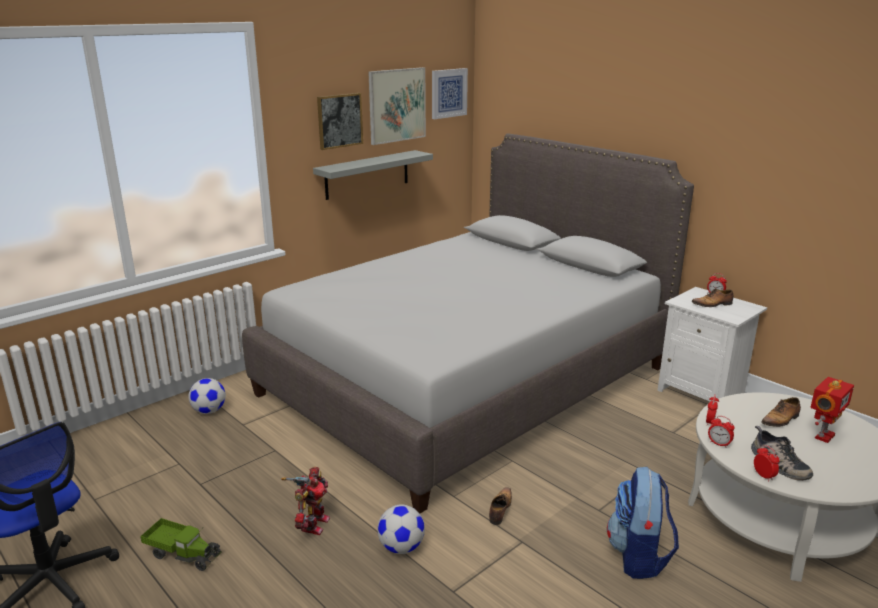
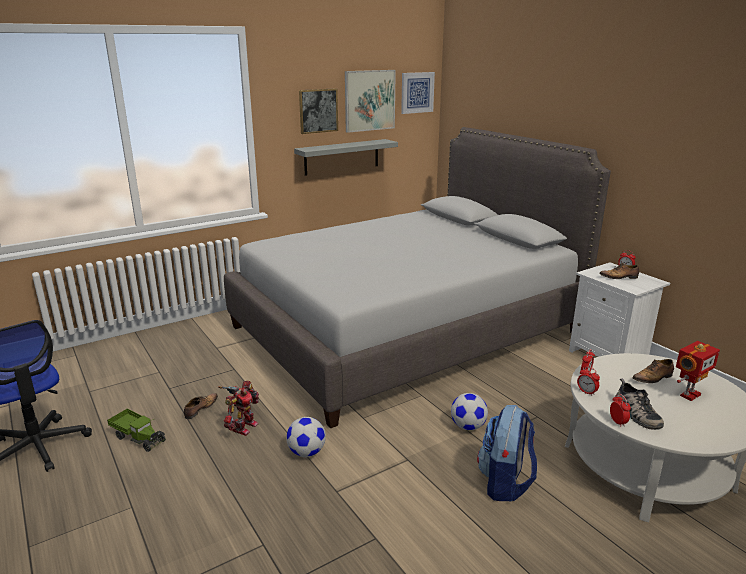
camera: 10 degrees right, 0 degrees up
football [188,378,226,414] -> football moved to [451,393,488,430]
shoe [489,487,512,525] -> shoe moved to [184,393,218,419]

